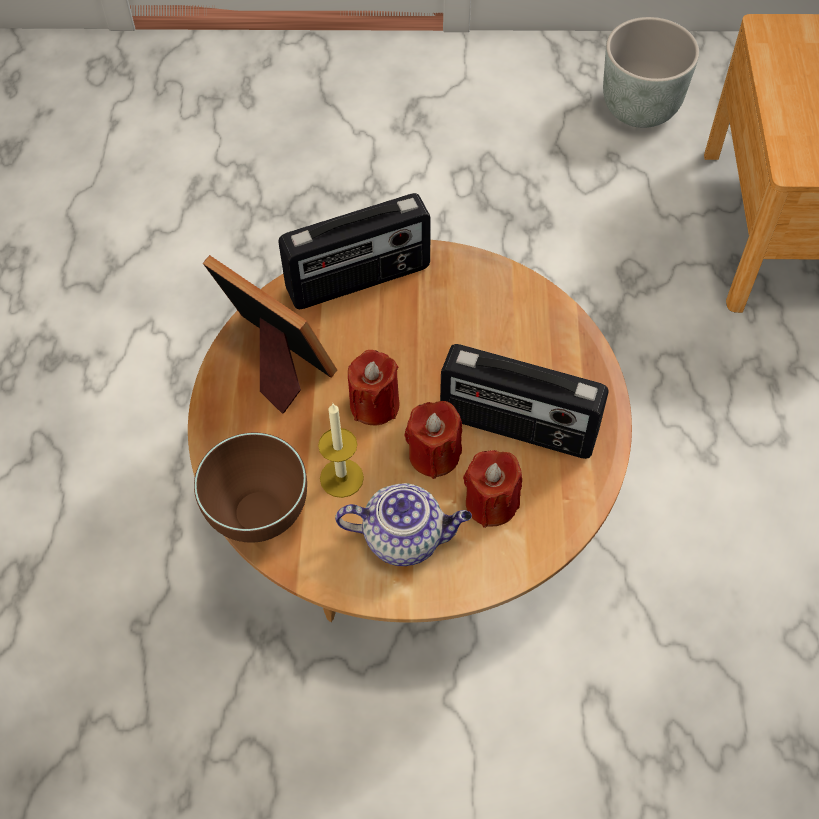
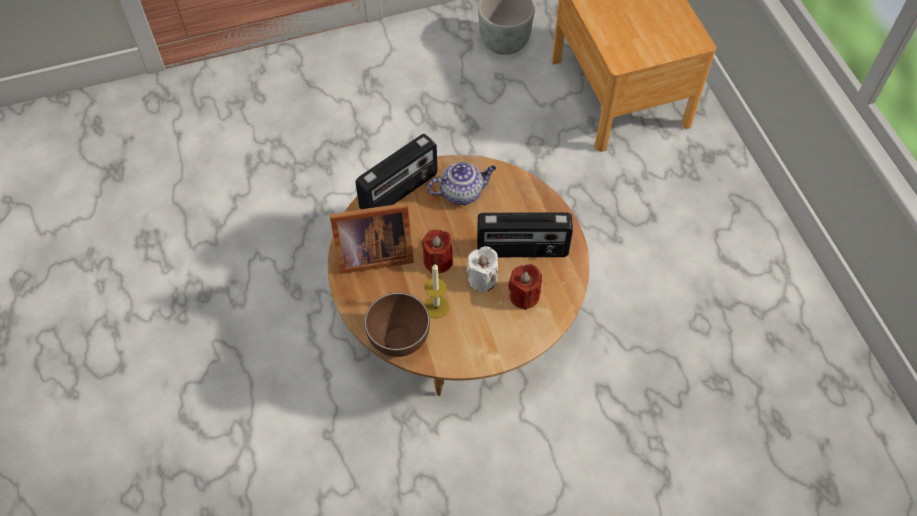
camera: 20 degrees left, 0 degrees up
picture frame [203,255,337,414] -> picture frame turned 150 degrees clockwise [330,203,414,274]
teapot [335,483,472,566] -> teapot moved to [427,162,496,205]
red candle [404,401,462,479] -> white candle [467,246,498,292]

